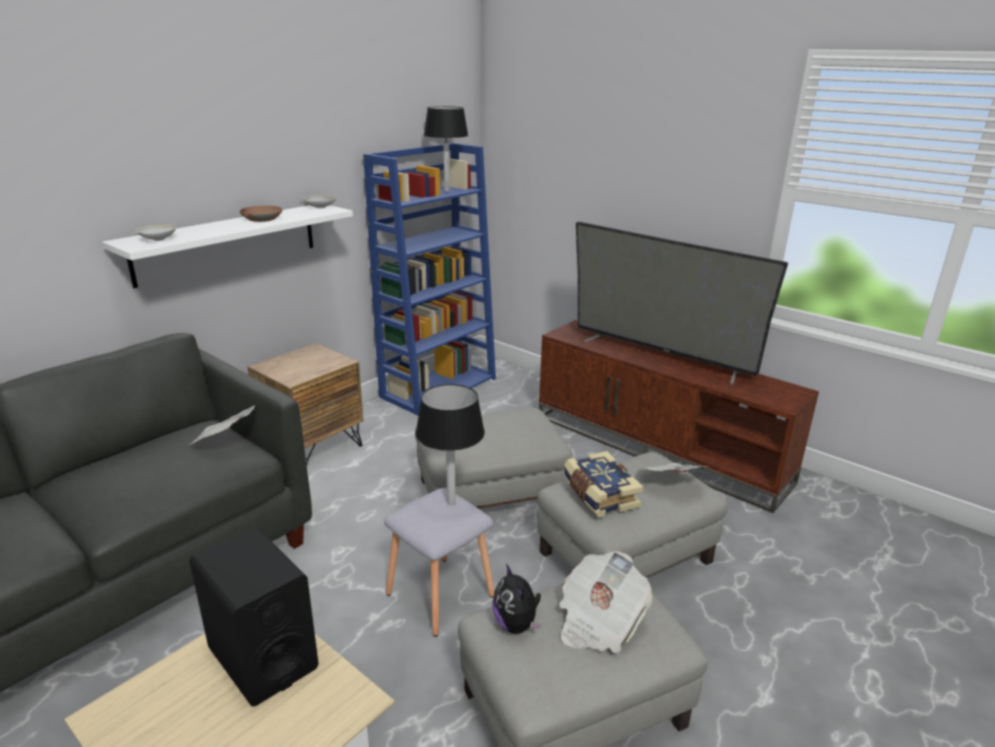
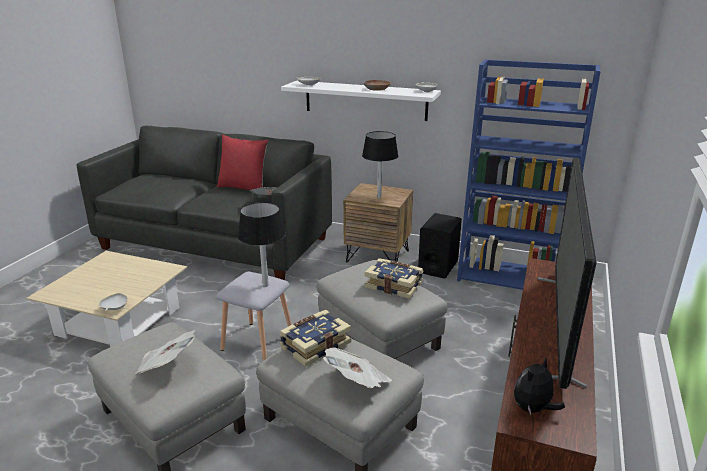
camera: 70 degrees right, 0 degrees up
black speaker [189,528,319,707] -> black speaker moved to [418,213,462,279]
black table lamp [424,106,468,192] -> black table lamp moved to [362,131,398,198]
plush toy [492,564,541,634] -> plush toy moved to [514,358,565,415]
none -> white bowl [99,293,128,311]
none -> red pillow [217,135,268,190]
none -> book [364,258,423,299]

